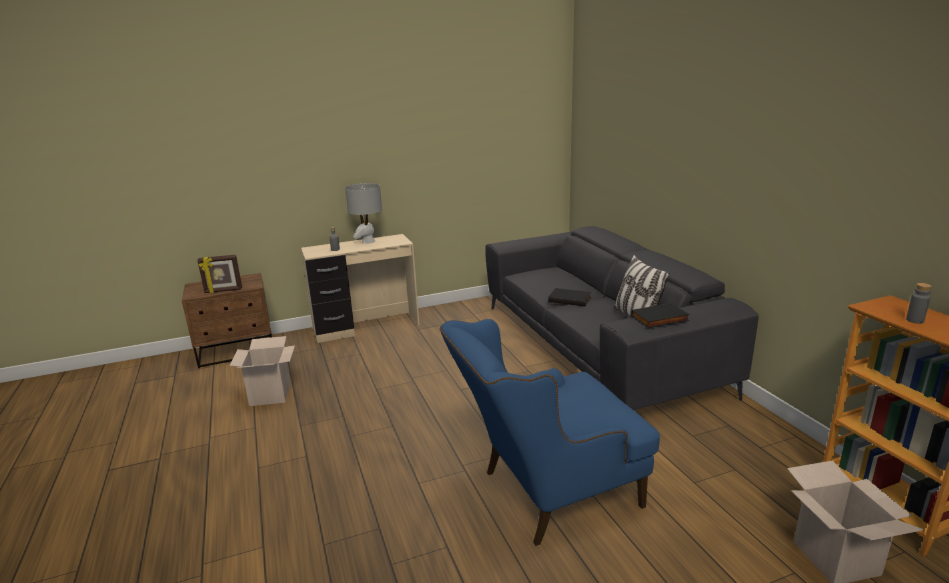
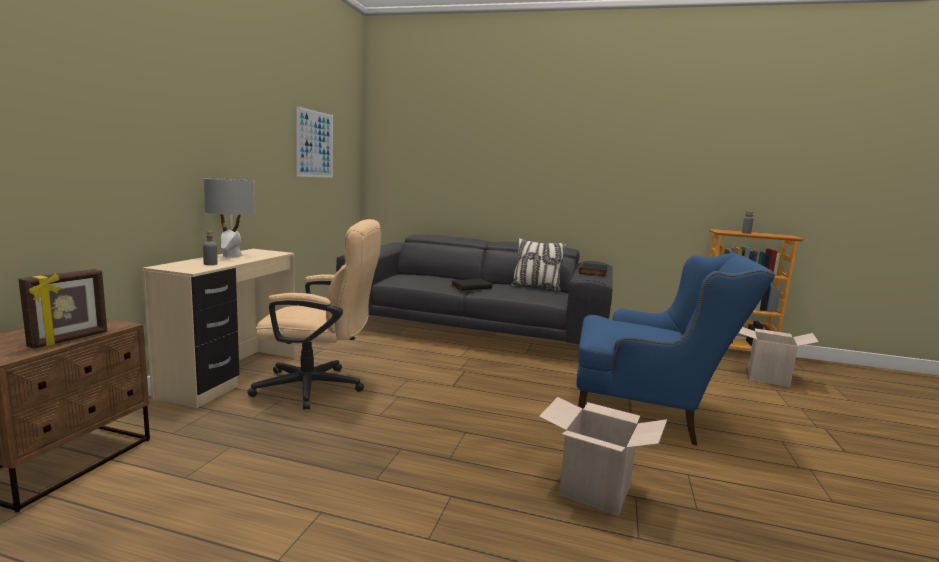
camera: 55 degrees left, 10 degrees down
cardboard box [230,336,295,406] -> cardboard box moved to [539,397,667,516]
blue armchair [440,319,660,546] -> blue armchair turned 90 degrees counterclockwise [576,253,775,445]
none -> beige office chair [247,219,381,410]
none -> picture [296,106,333,178]

